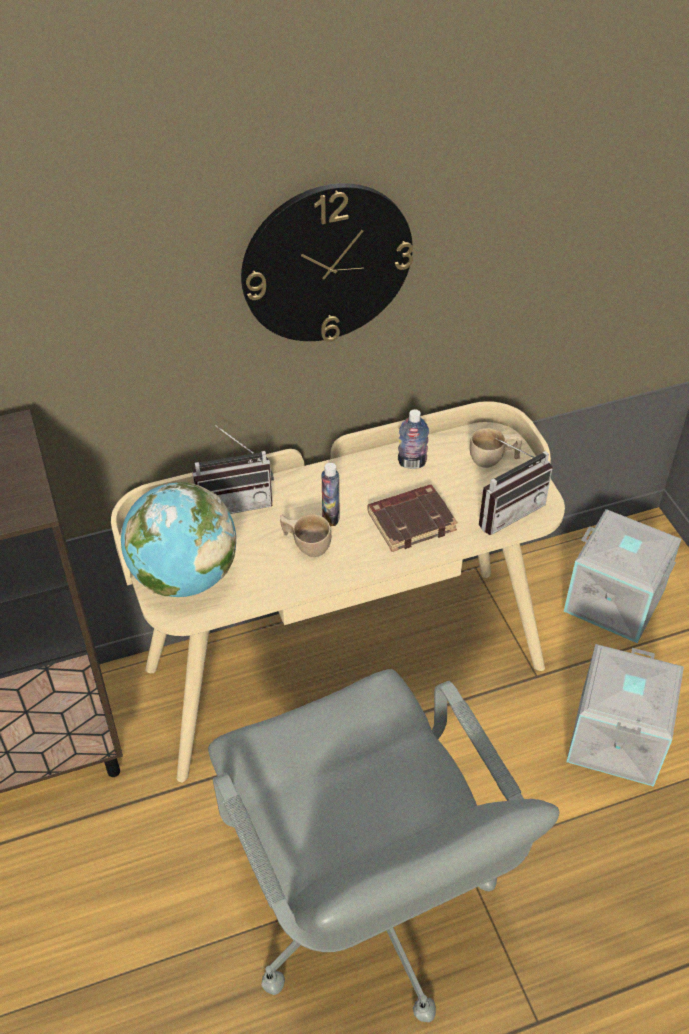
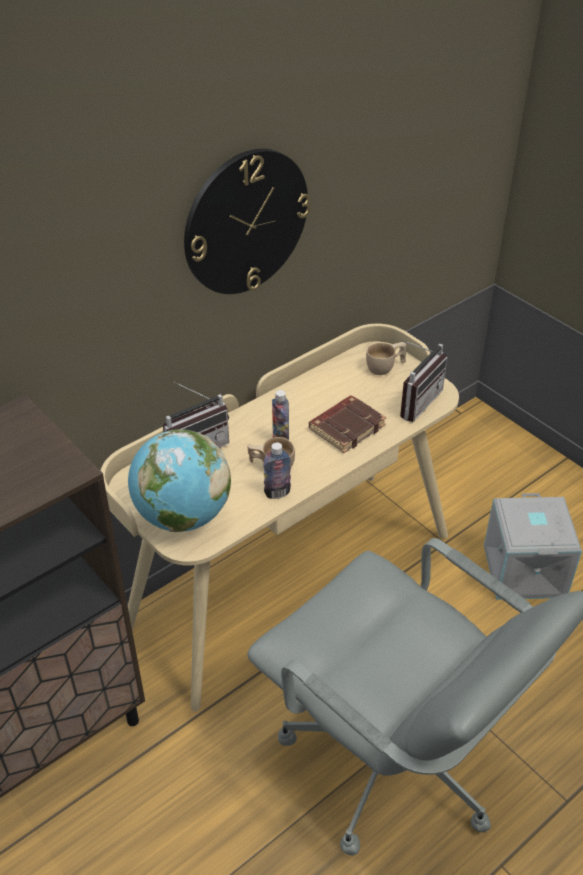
camera: 20 degrees left, 5 degrees down
bottle [398,409,429,469] -> bottle moved to [263,442,291,499]
grey storage box [564,509,681,643] -> none

